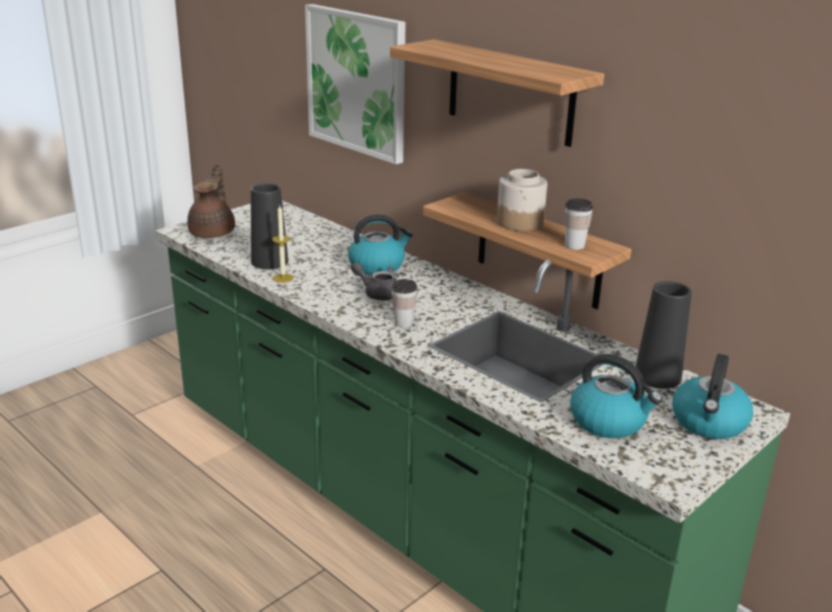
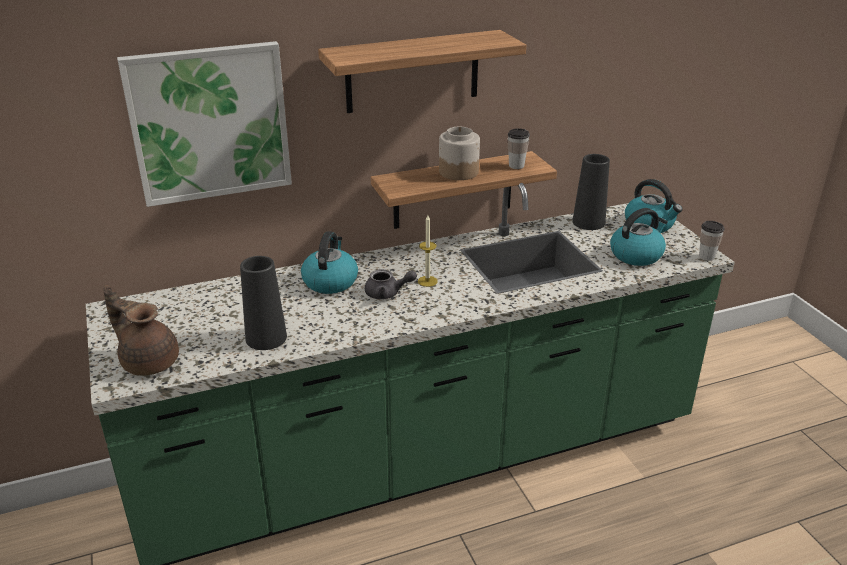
camera: 65 degrees left, 5 degrees up
candle [272,206,294,283] -> candle moved to [418,215,438,287]
grey teapot [351,262,397,301] -> grey teapot turned 135 degrees counterclockwise [365,269,417,299]
cup [392,279,417,327] -> cup moved to [699,221,725,261]

